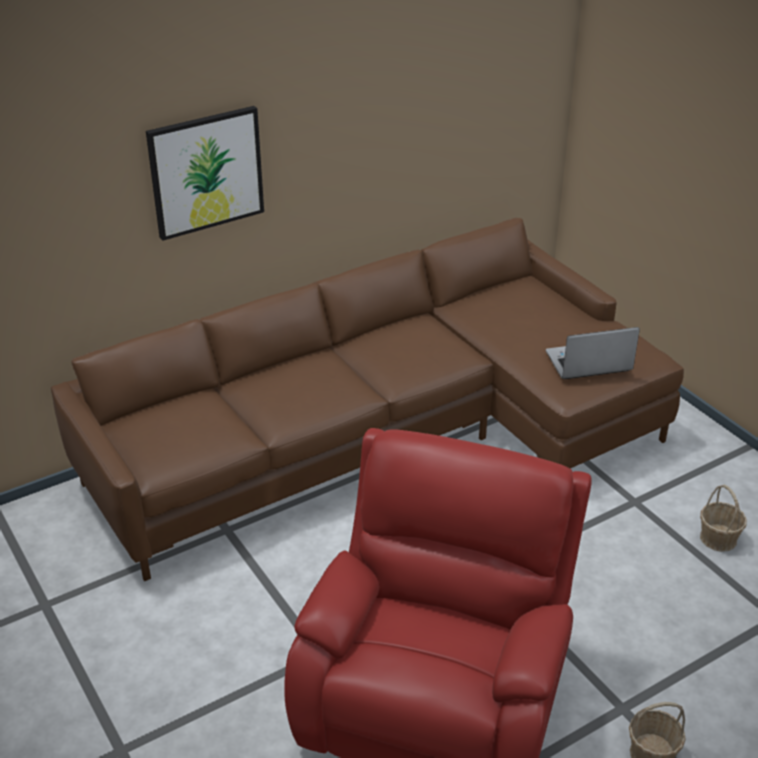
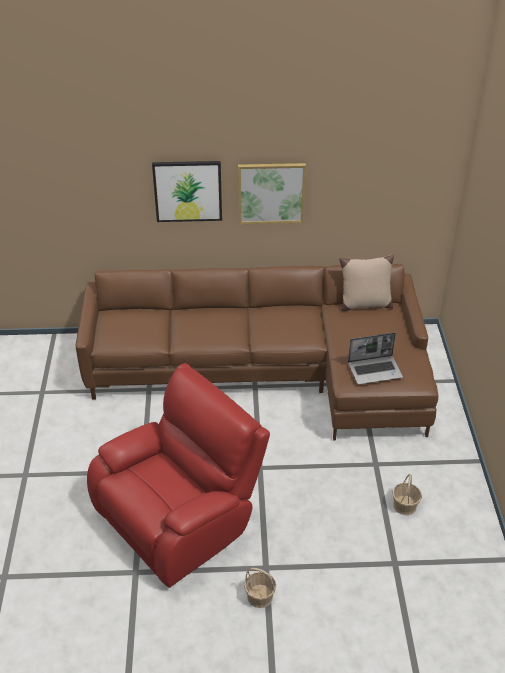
camera: 30 degrees right, 5 degrees up
laptop [546,327,640,379] -> laptop turned 150 degrees clockwise [348,332,403,385]
none -> picture [238,163,306,224]
none -> beige pillow [339,255,394,311]

